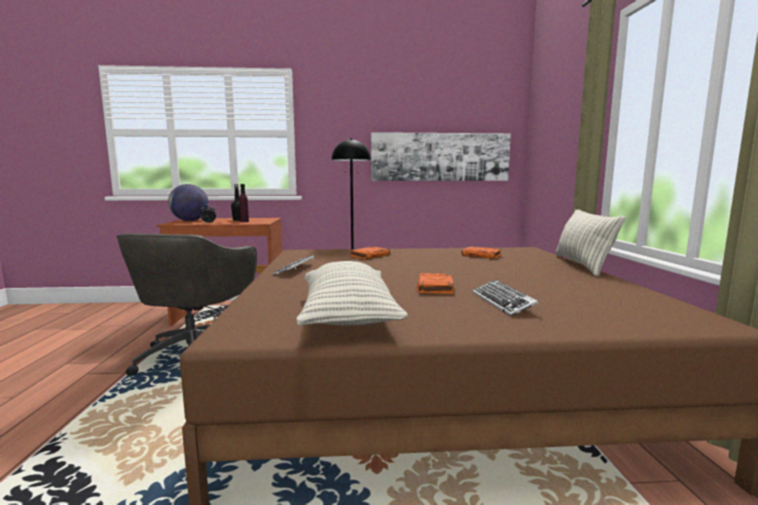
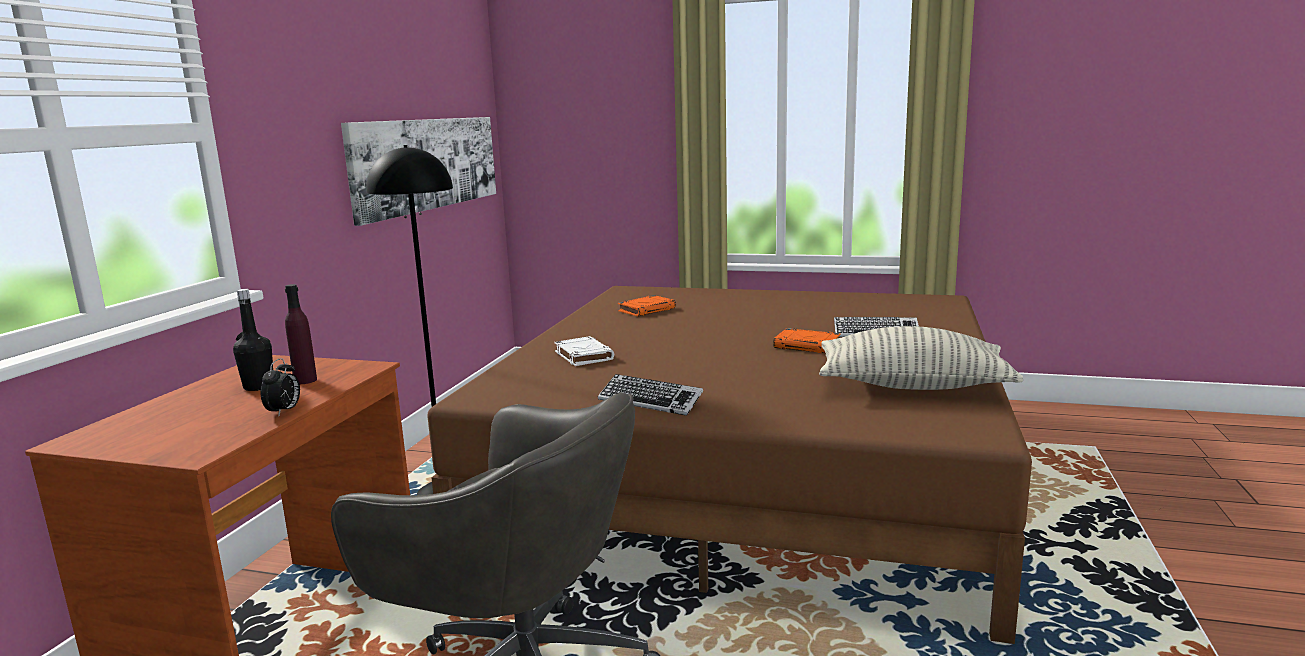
camera: 70 degrees left, 5 degrees up
globe [168,184,209,221] -> none
orange book [349,246,390,259] -> white book [554,336,614,366]
pillow [556,210,625,276] -> none

